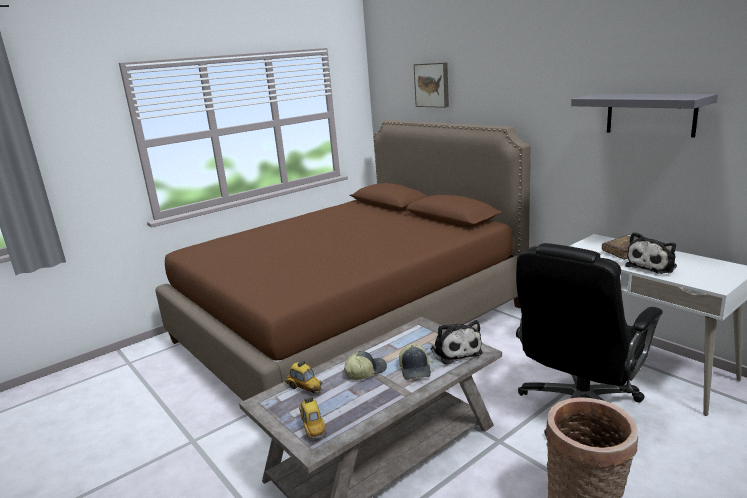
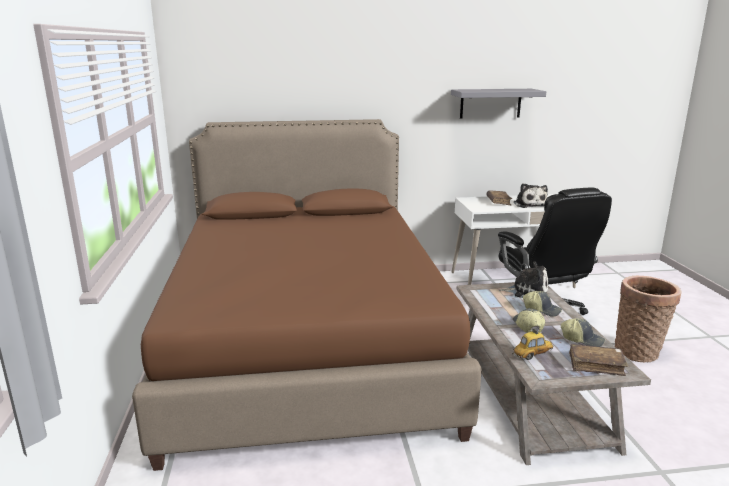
camera: 60 degrees left, 0 degrees up
toy car [299,396,326,441] -> brown book [569,344,628,376]
picture [414,62,449,108] -> none
none -> cap [561,318,605,347]

